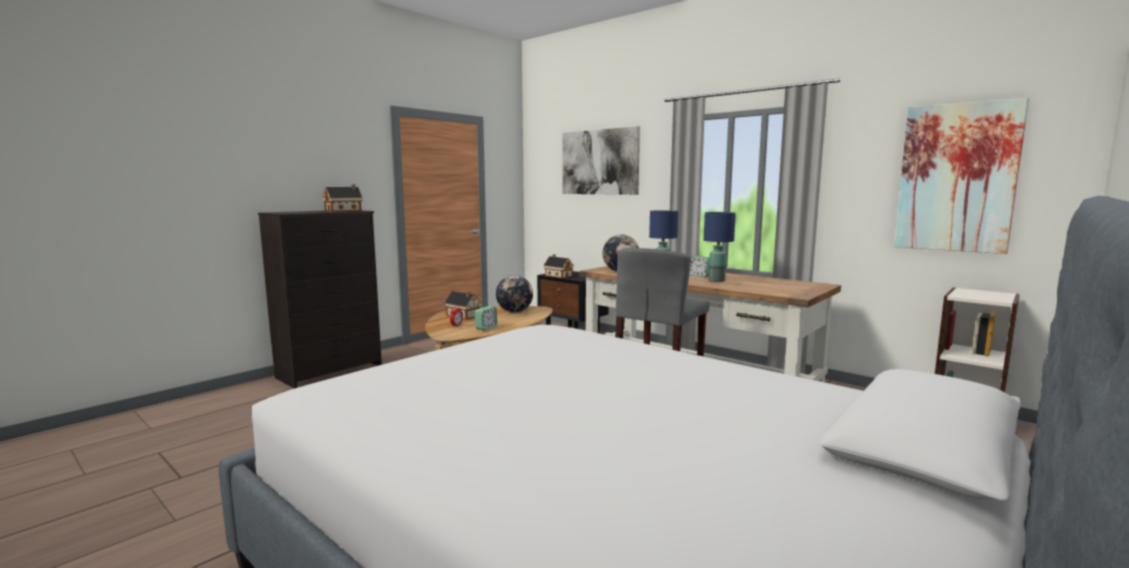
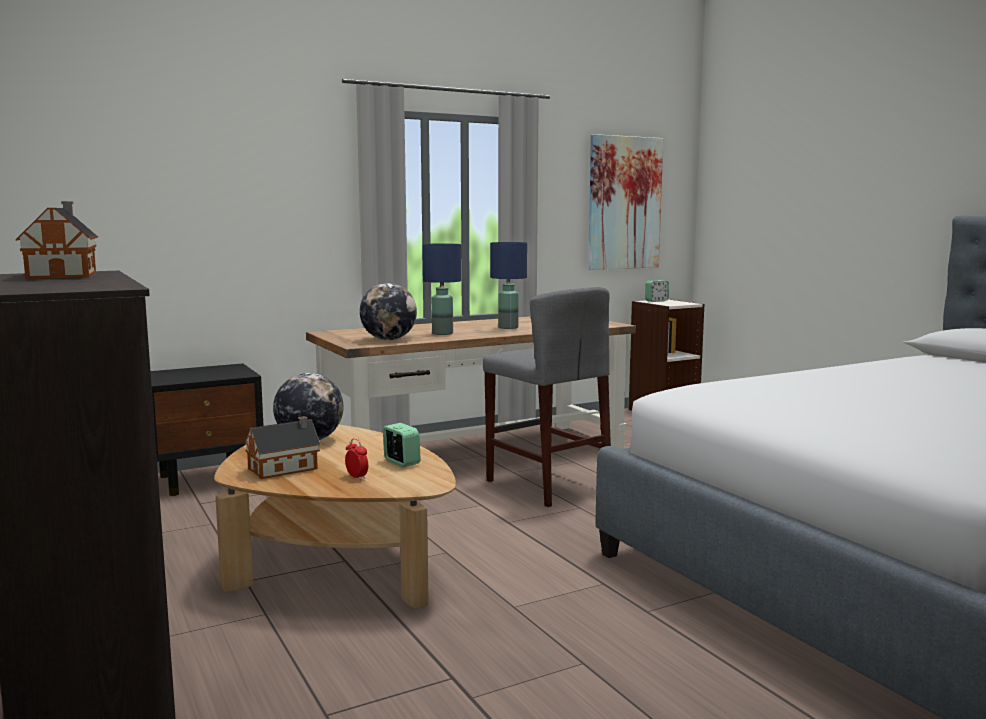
camera: 70 degrees left, 0 degrees up
toy house [544,255,574,278] -> none
picture [562,126,640,195] -> none
alarm clock [689,256,710,277] -> alarm clock moved to [645,280,669,302]

